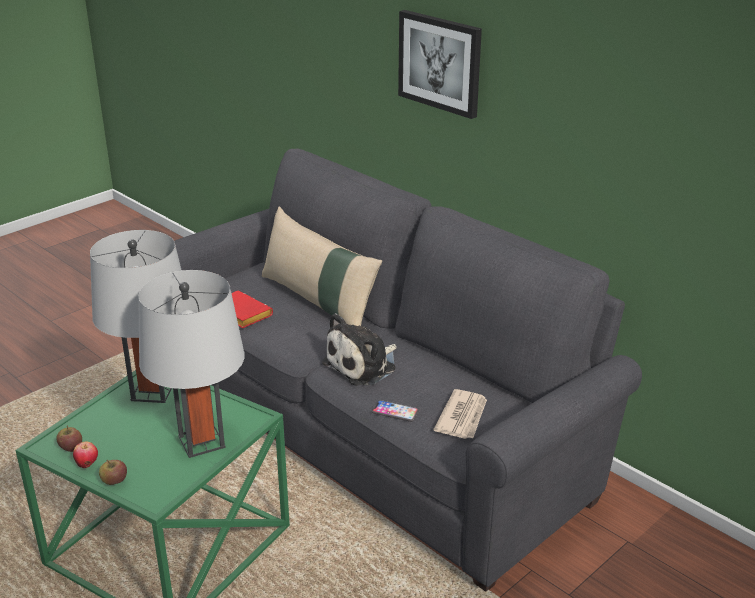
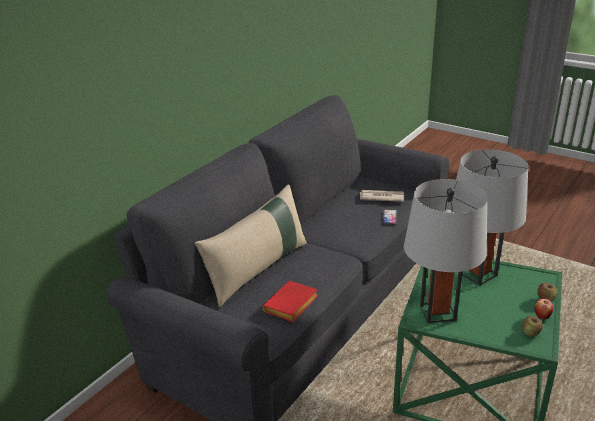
camera: 100 degrees left, 0 degrees up
plush toy [322,313,397,386] -> none
picture [398,10,482,119] -> none

